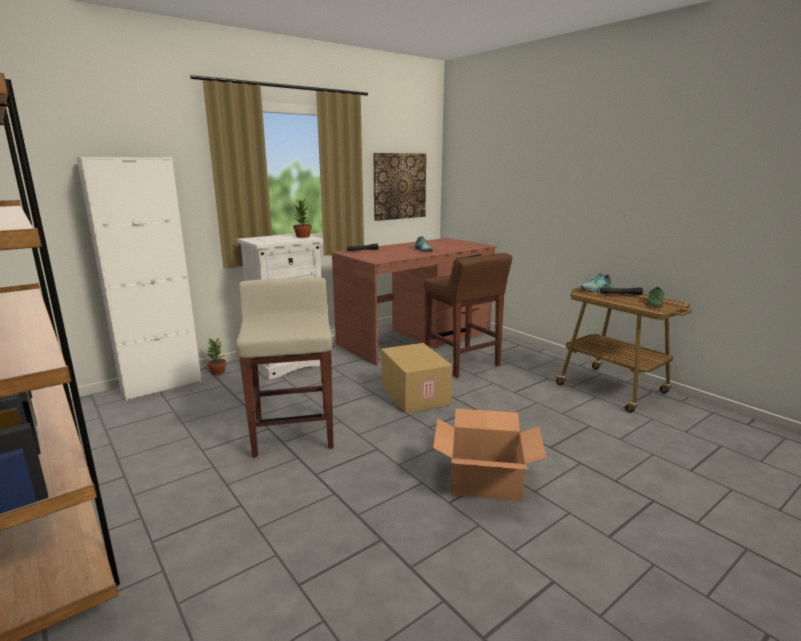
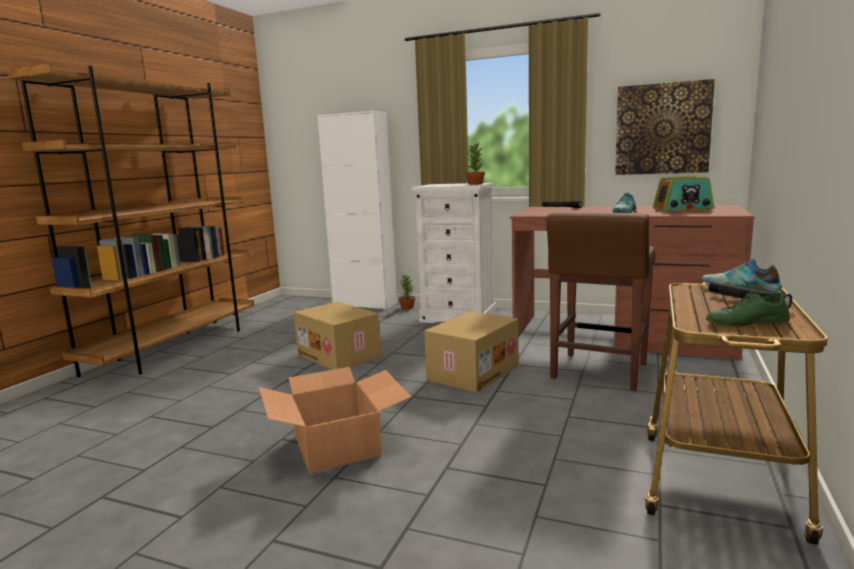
camera: 60 degrees right, 5 degrees down
beige stool [236,277,333,457] -> cardboard box [294,302,381,370]
none -> radio [653,176,714,211]

